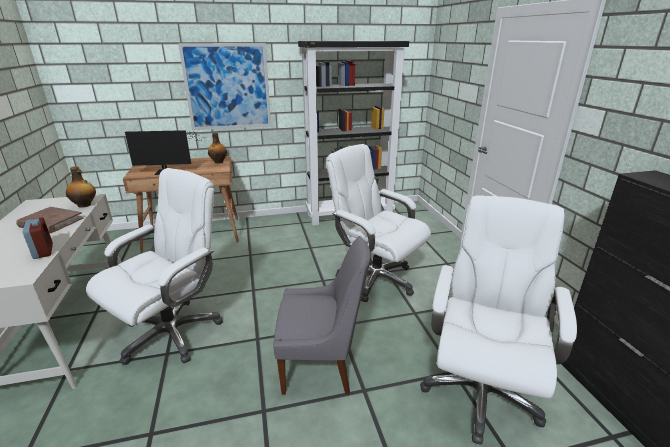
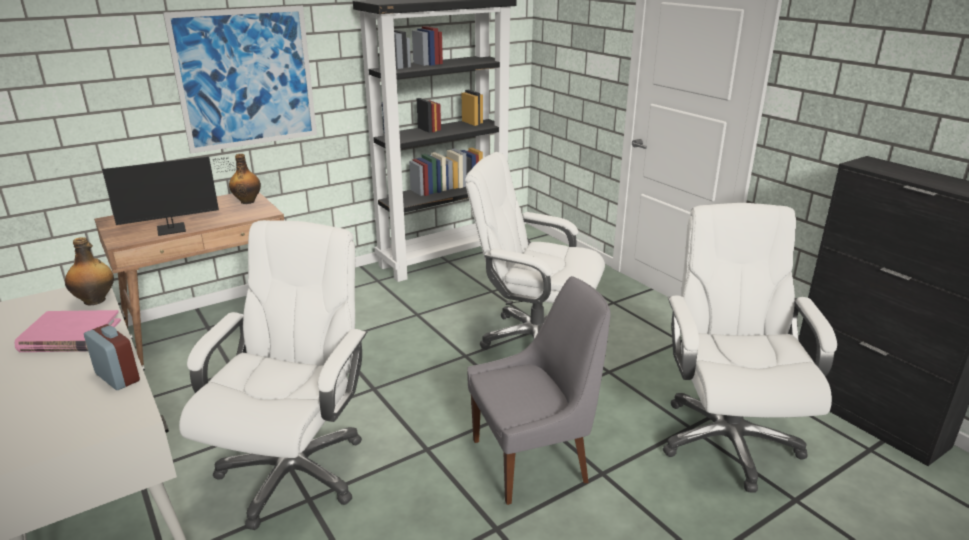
camera: 20 degrees left, 0 degrees up
brown book [16,207,84,233] -> pink book [15,310,121,352]

